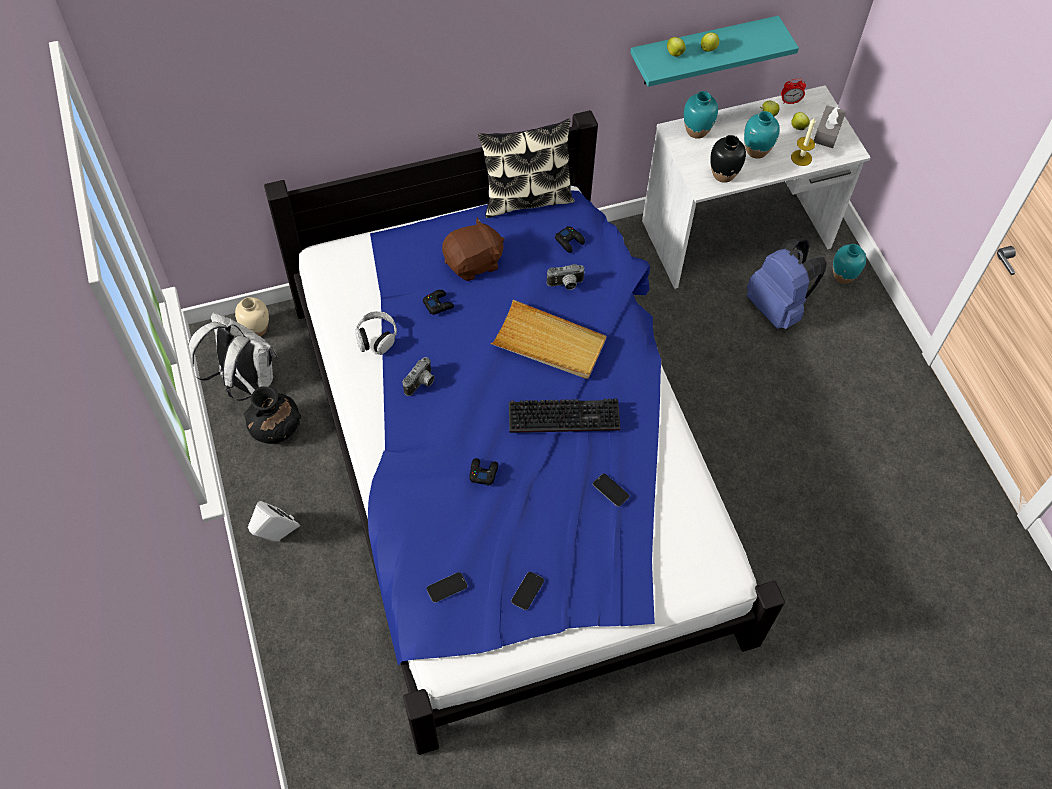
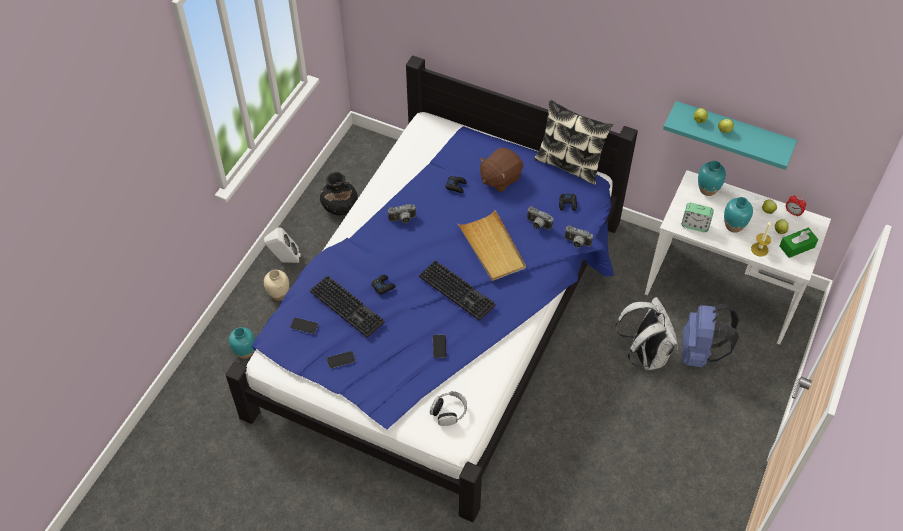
camera: 45 degrees right, 5 degrees down
white backpack [188,312,278,401] -> white backpack moved to [615,297,678,370]
beige vase [235,297,269,336] -> beige vase moved to [264,270,289,301]
headphones [355,311,397,355] -> headphones moved to [430,391,467,426]
brown plush toy [442,217,504,281] -> brown plush toy turned 120 degrees clockwise [480,148,523,192]
black vase [710,135,746,183] -> alarm clock [682,203,714,232]
grey tissue box [814,105,846,148] -> green tissue box [779,228,818,258]
turquoise vase [833,244,866,284] -> turquoise vase moved to [229,327,255,359]
none -> keyboard [310,275,385,338]
none -> camera [564,225,593,248]

